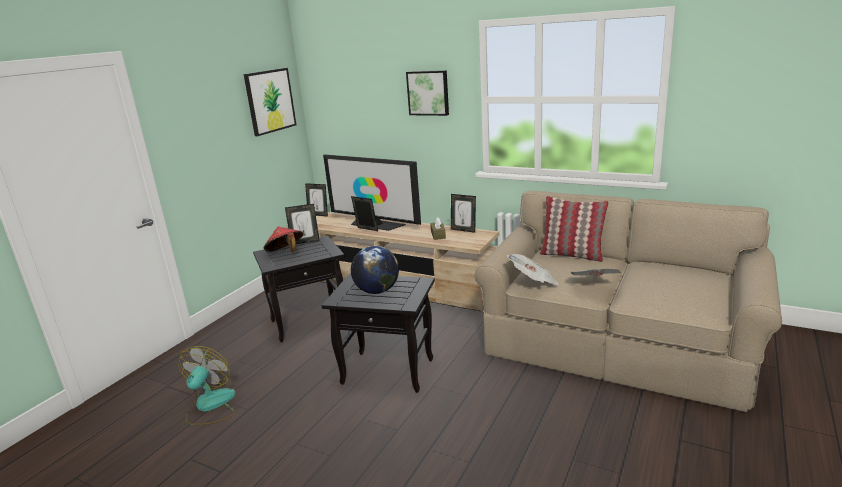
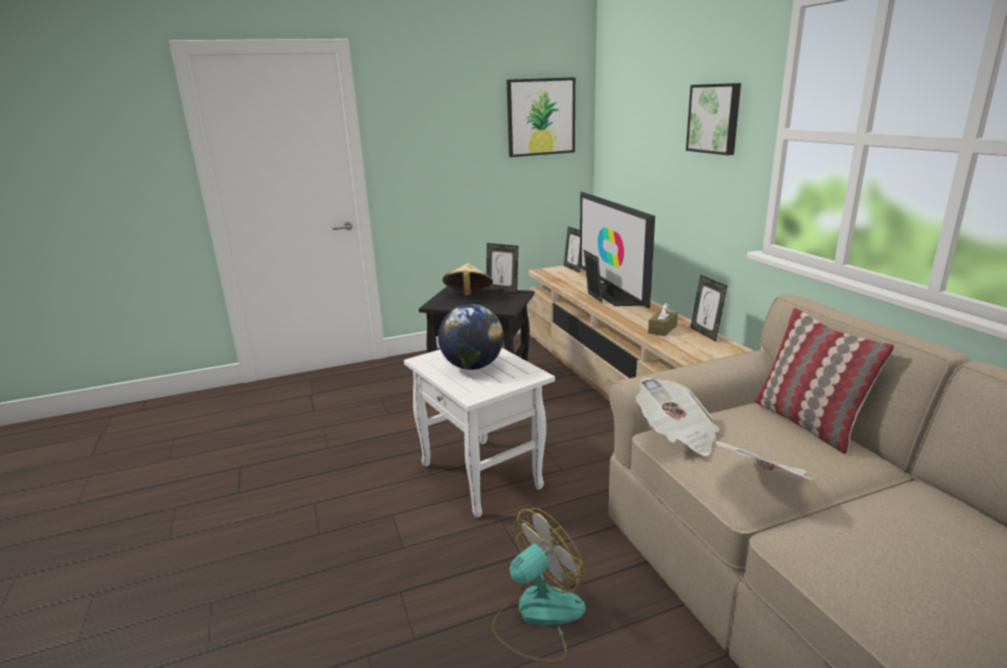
camera: 40 degrees right, 0 degrees up
fan [179,346,236,425] -> fan moved to [492,508,585,662]
red hat [264,226,303,252] -> beige hat [442,263,493,295]
black side table [322,274,435,393] -> white side table [404,348,555,518]

